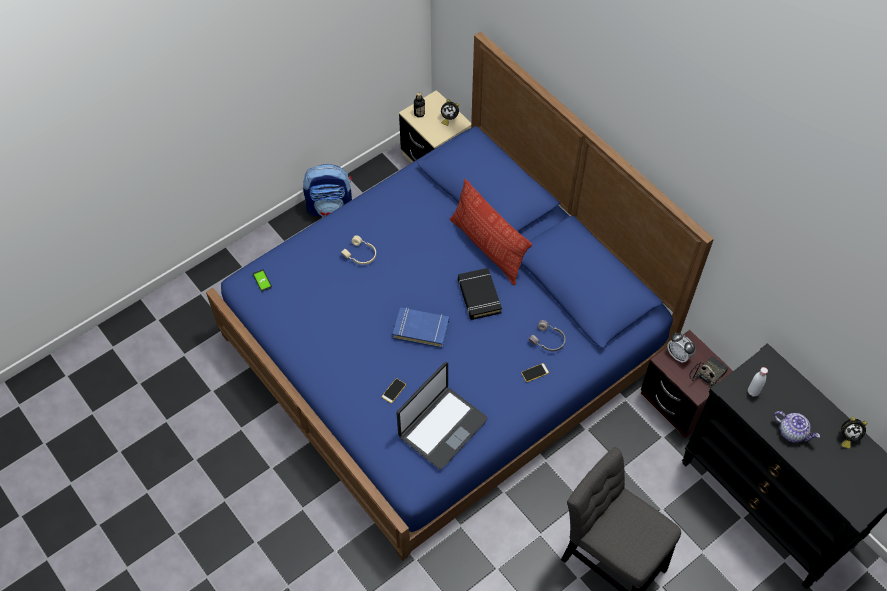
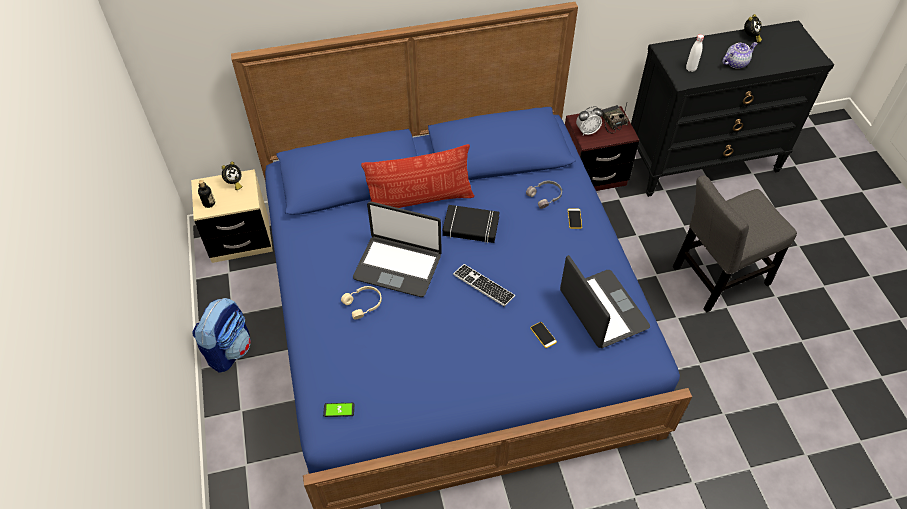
camera: 65 degrees left, 5 degrees down
blue book [393,307,449,348] -> keyboard [453,264,515,306]
none -> laptop [353,202,442,297]

